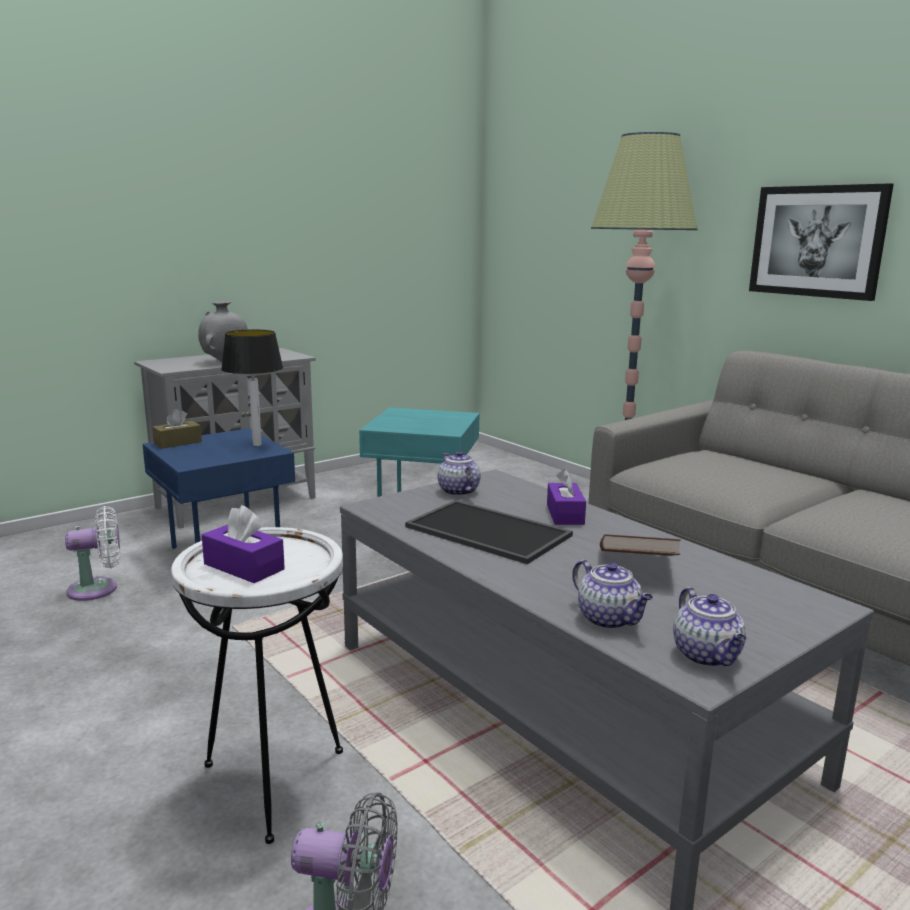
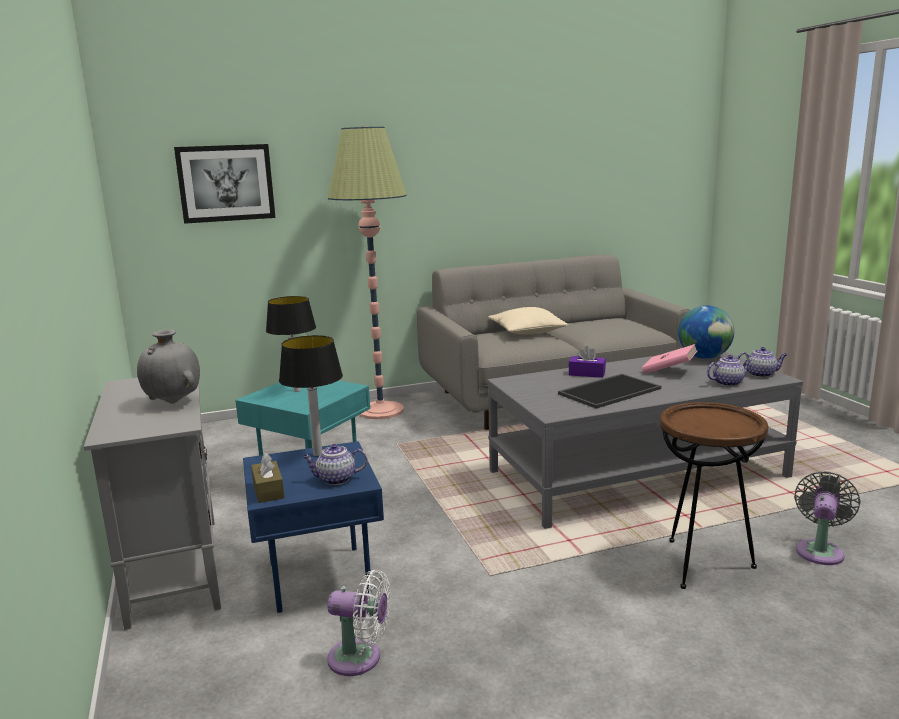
camera: 70 degrees left, 0 degrees up
white fan [65,506,120,601] -> white fan turned 105 degrees clockwise [327,569,390,676]
white side table [171,527,343,844] -> brown side table [660,402,768,589]
purple tissue box [202,505,285,583] -> none
teapot [437,451,481,496] -> teapot moved to [302,444,368,485]
brown book [600,534,681,556] -> pink book [642,344,698,374]
picture [749,183,894,301] -> picture moved to [174,144,275,224]
none -> table lamp [266,296,316,392]
none -> beige pillow [488,307,569,335]
none -> globe [678,305,734,359]

